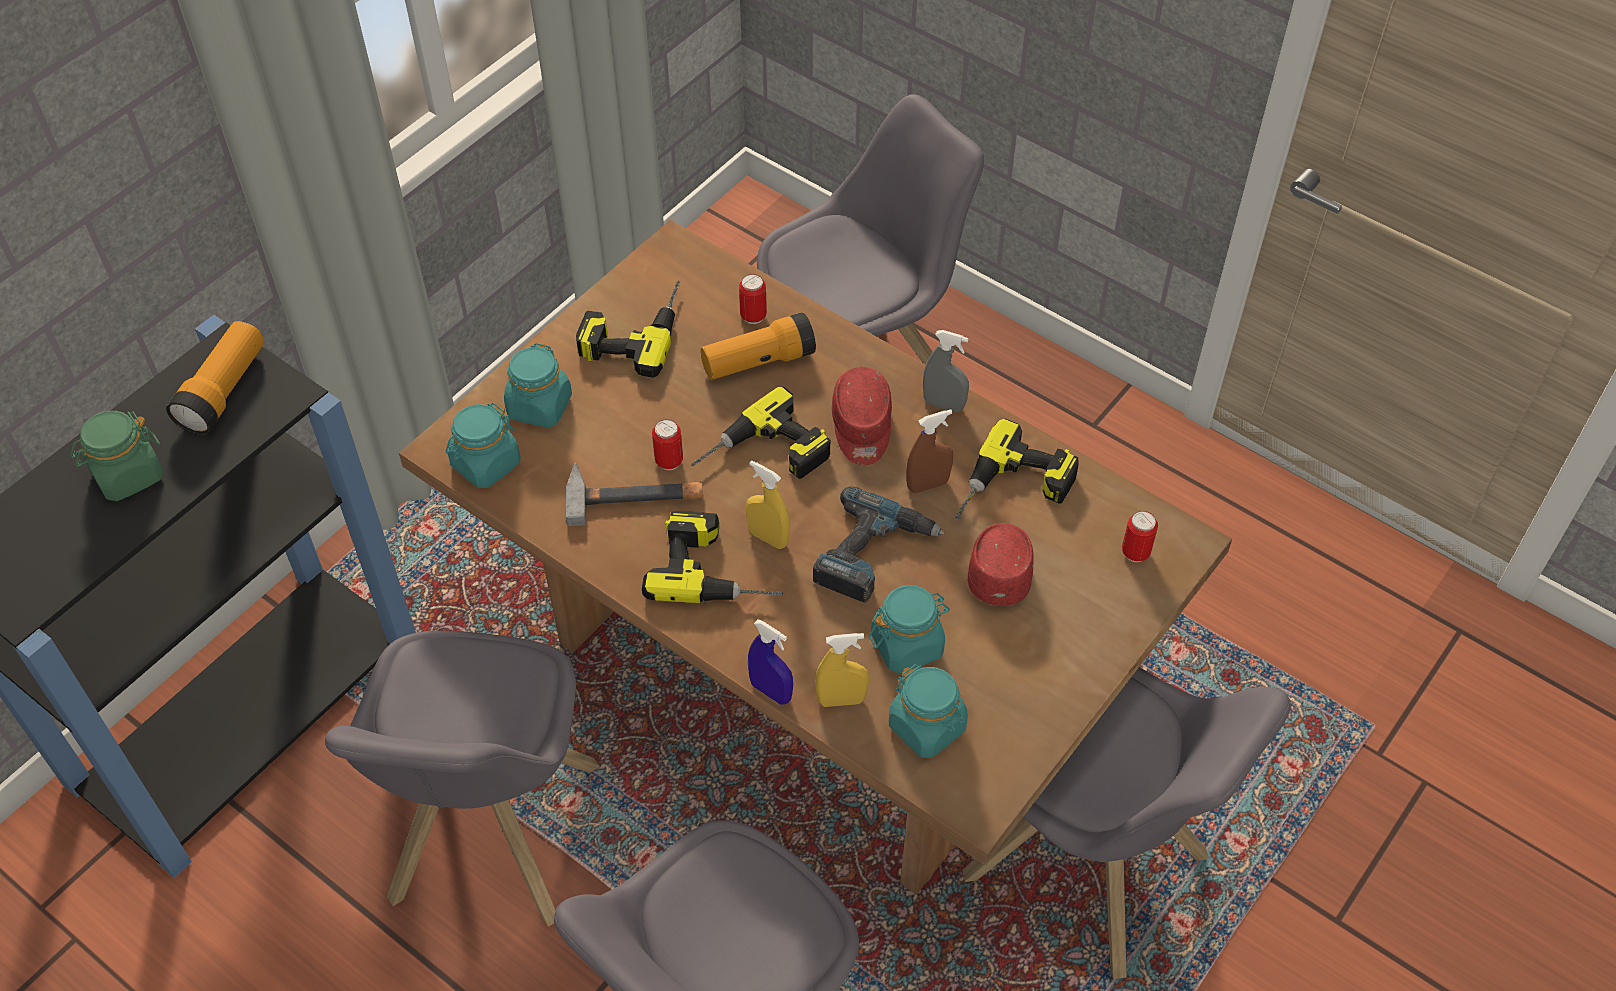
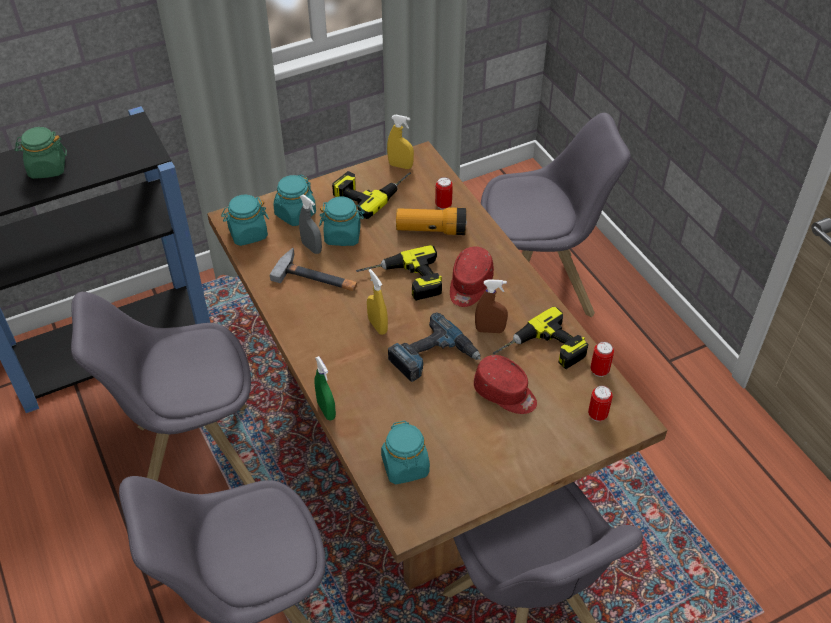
camera: 25 degrees right, 5 degrees down
flashlight [166,321,264,435] -> none
grey chair [325,631,600,927] -> grey chair turned 45 degrees clockwise [71,292,255,485]
power drill [642,511,784,603] -> none
can [652,419,683,470] -> can moved to [591,341,614,377]
blue spray bottle [748,619,793,705] -> green spray bottle [315,356,336,420]
yellow spray bottle [815,633,869,707] -> yellow spray bottle moved to [387,115,414,169]
turquoise jar [869,585,950,673] -> turquoise jar moved to [319,196,365,246]
grey spray bottle [923,330,969,412] -> grey spray bottle moved to [299,195,322,254]
red cap [968,523,1034,606] -> red cap turned 90 degrees clockwise [474,355,537,414]

